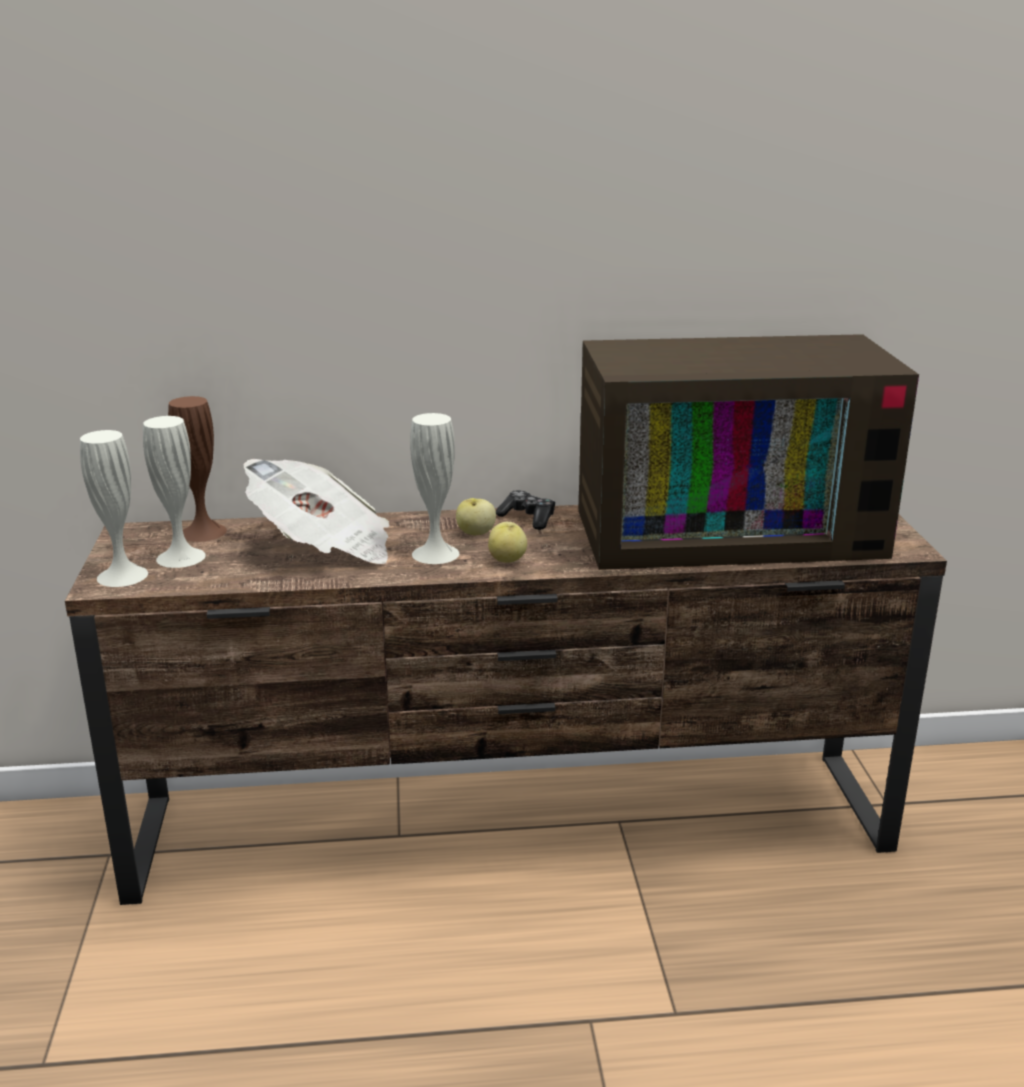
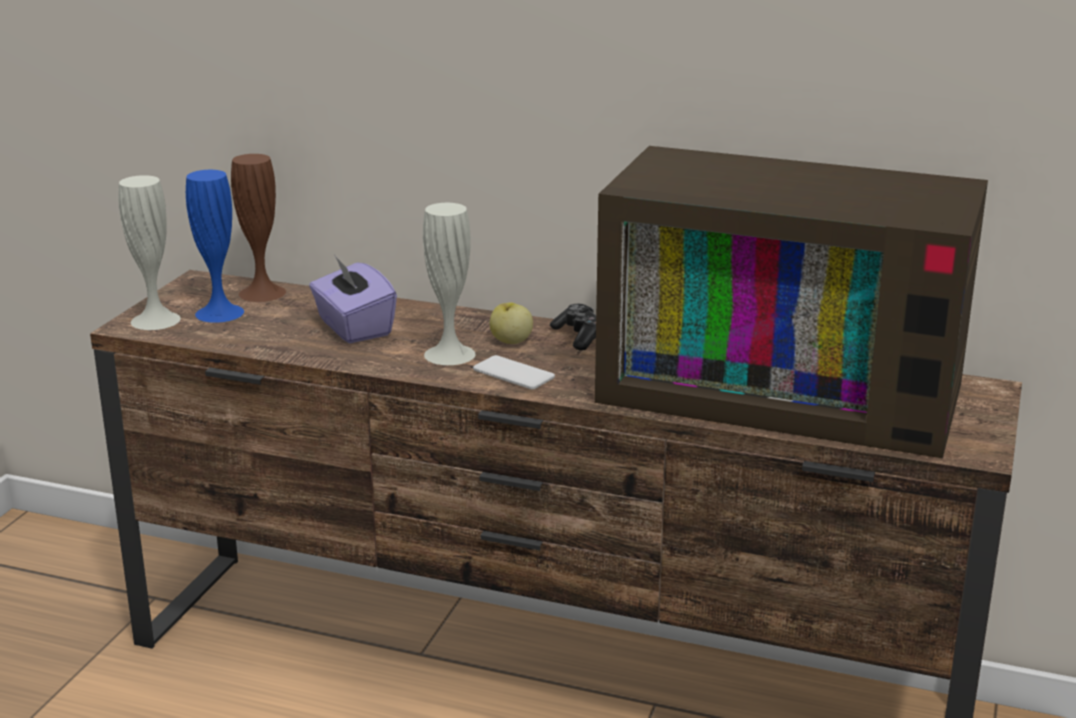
camera: 25 degrees right, 0 degrees up
white vase [143,416,206,568] -> blue vase [186,170,244,323]
newspaper [244,459,390,564] -> purple tissue box [309,254,397,343]
apple [488,522,527,563] -> phone [473,355,555,389]

